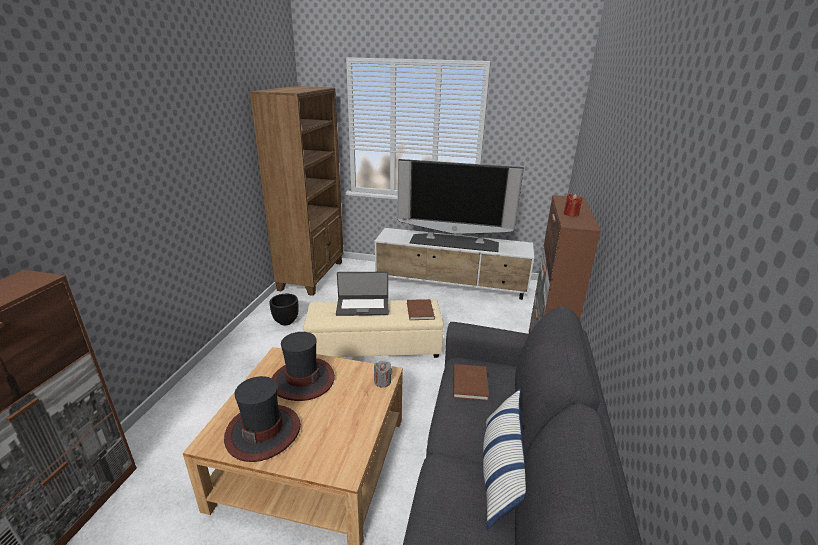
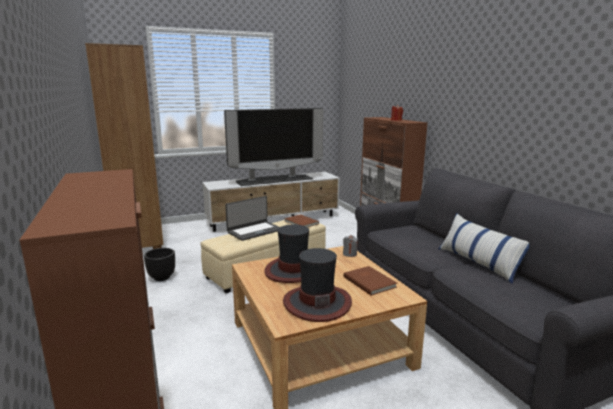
camera: 35 degrees left, 10 degrees down
brown book [453,364,489,401] -> brown book moved to [343,266,397,296]

